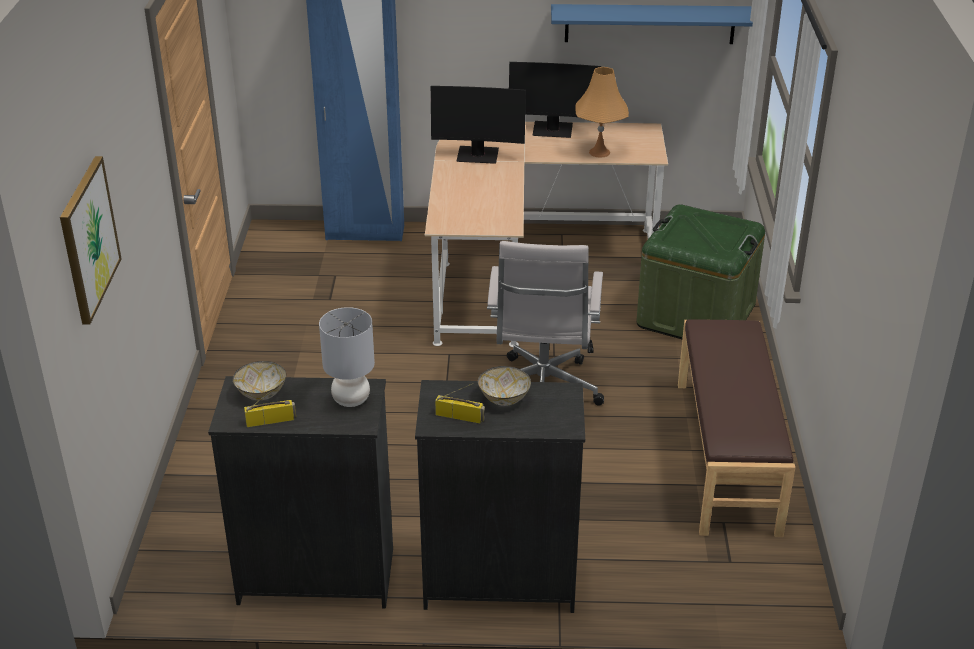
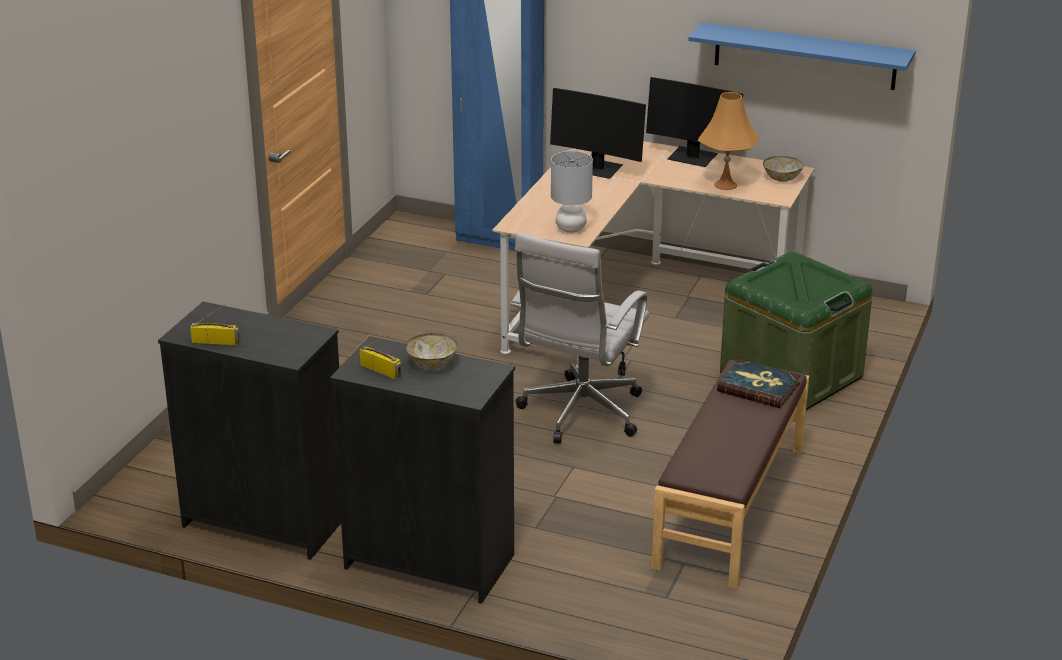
camera: 20 degrees right, 5 degrees down
picture [60,156,122,325] -> none
bowl [233,361,286,400] -> bowl moved to [763,156,804,182]
grey table lamp [319,307,375,407] -> grey table lamp moved to [551,151,593,233]
none -> book [717,359,801,408]

